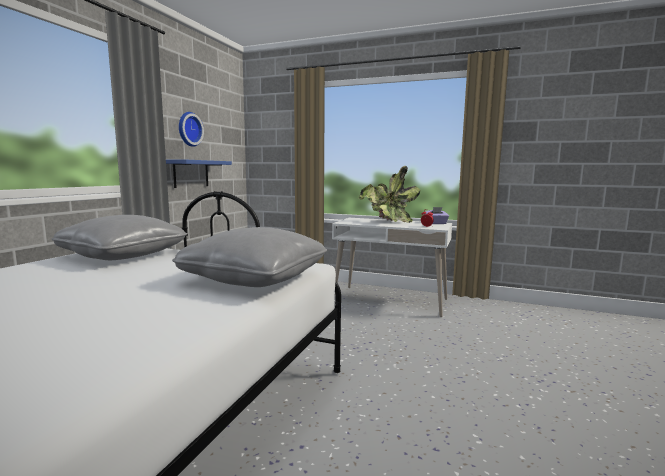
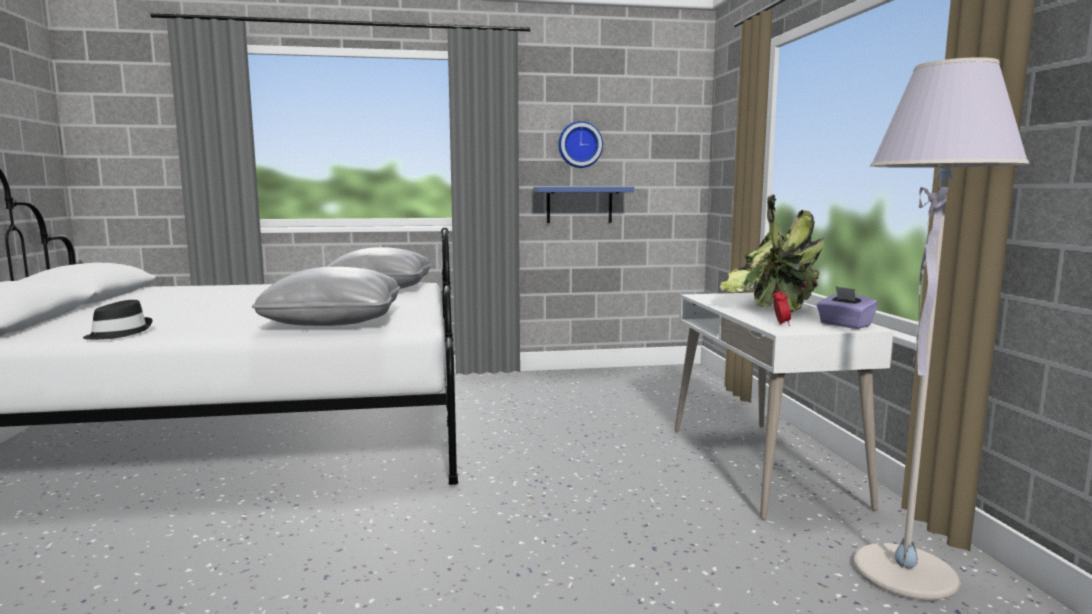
camera: 60 degrees right, 0 degrees up
none -> black hat [83,300,152,340]
none -> grey floor lamp [853,57,1030,600]

